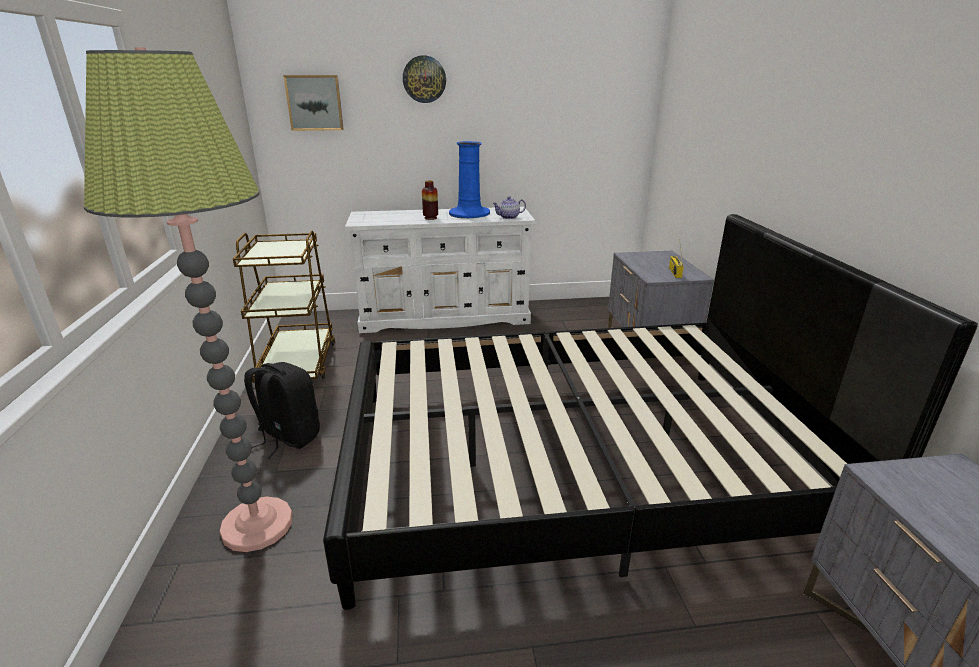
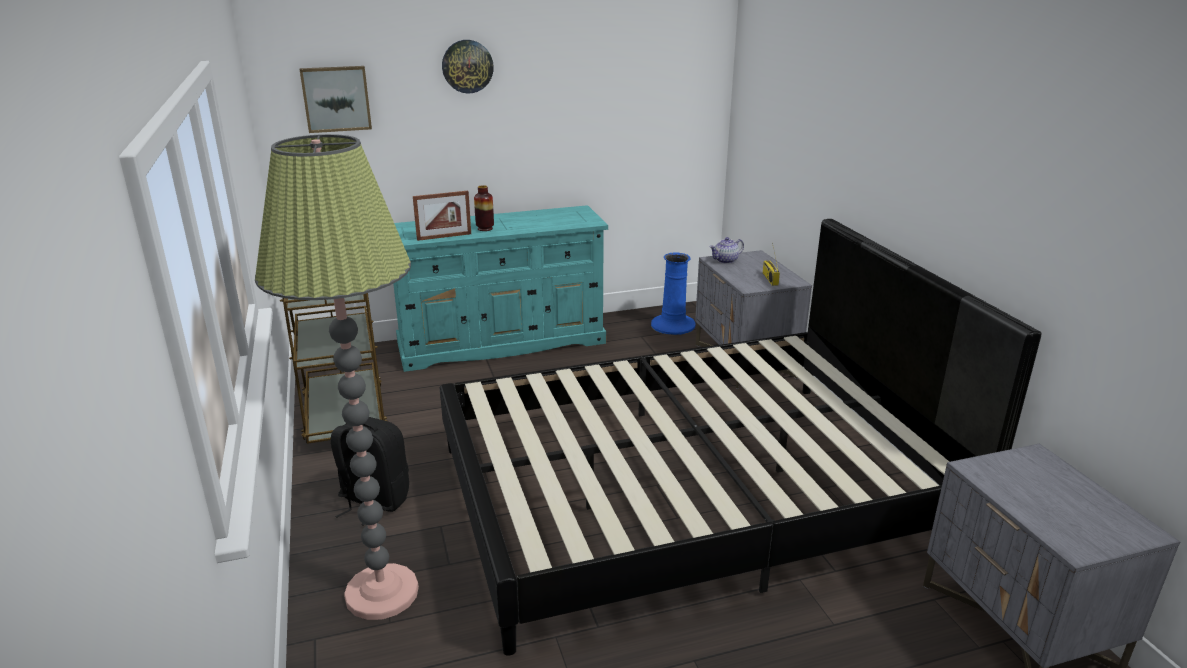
camera: 10 degrees left, 0 degrees up
white dresser [345,207,535,333] -> turquoise dresser [393,205,608,372]
blue vase [449,141,490,218] -> blue vase moved to [651,253,696,335]
teapot [492,196,526,219] -> teapot moved to [710,237,744,264]
none -> picture frame [413,191,471,241]

